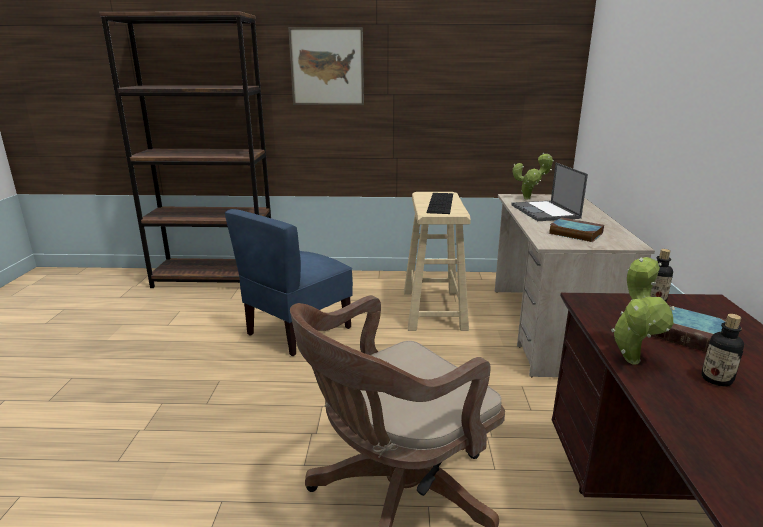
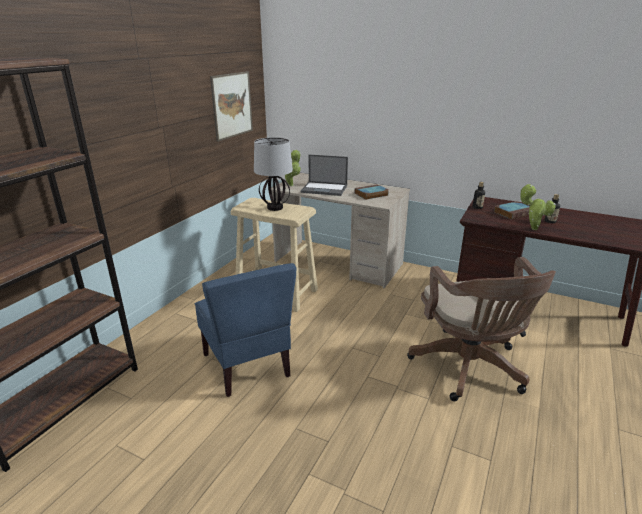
camera: 65 degrees left, 5 degrees up
picture [288,27,364,105] -> picture moved to [210,71,253,142]
keyboard [427,193,453,214] -> table lamp [254,137,293,211]

